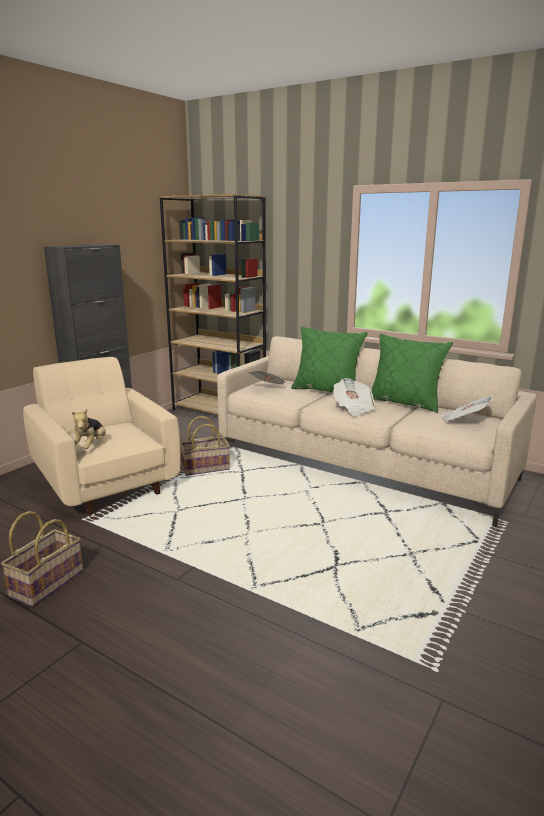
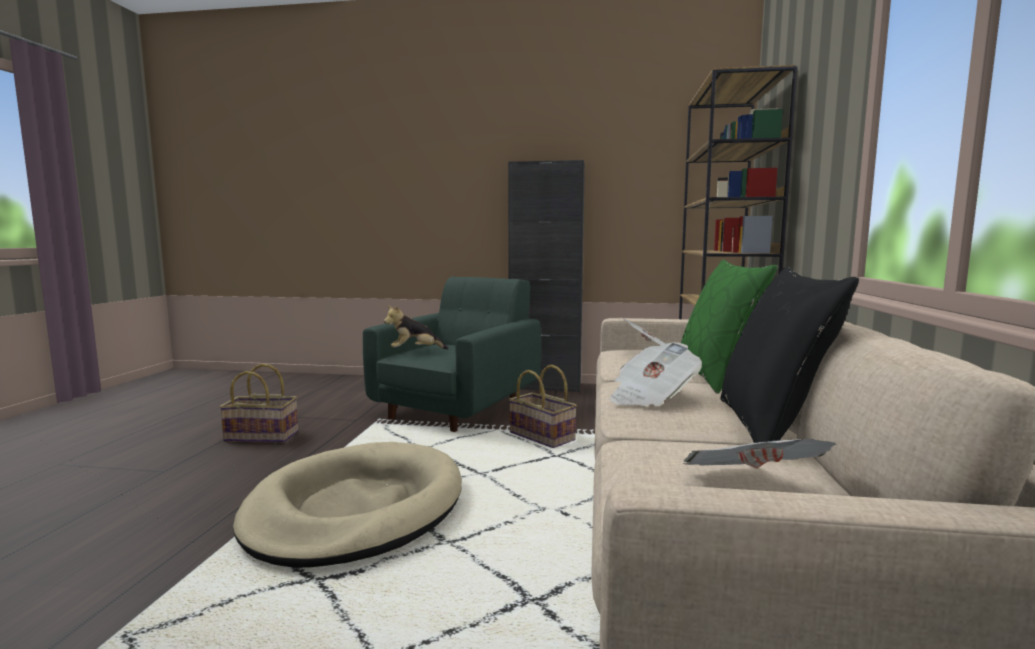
camera: 65 degrees right, 10 degrees down
beige armchair [23,357,181,516] -> green armchair [363,277,541,432]
green pillow [372,334,453,413] -> black pillow [721,267,859,443]
none -> beige dog bed [233,442,462,568]

